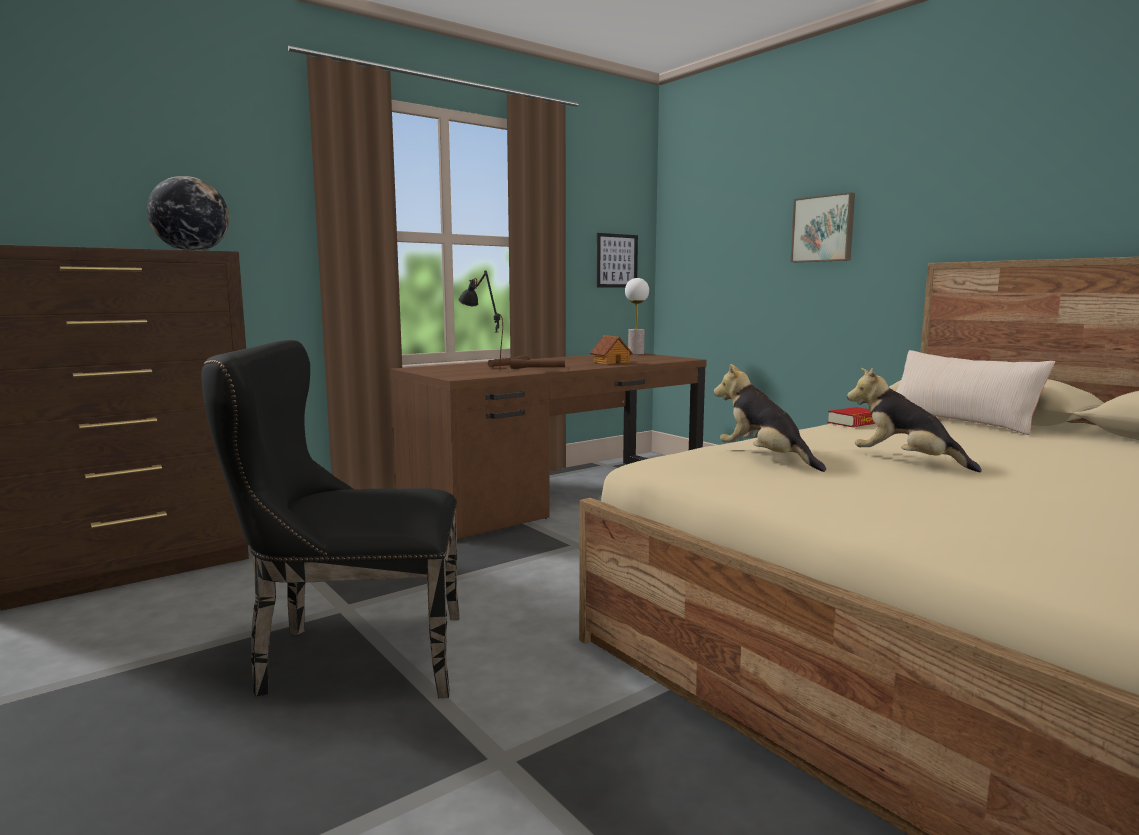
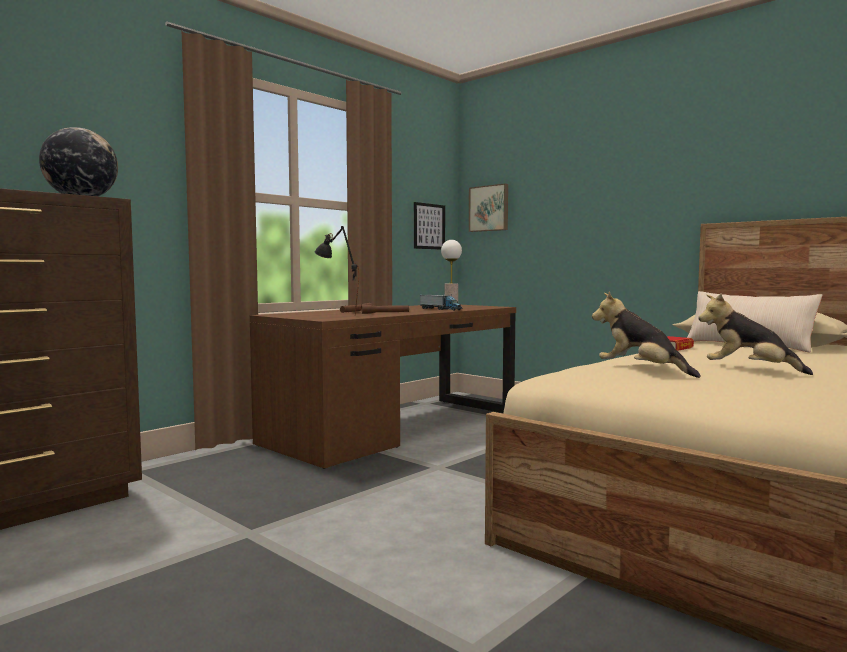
camera: 10 degrees left, 5 degrees down
black chair [201,340,460,698] -> none
toy house [590,335,633,364] -> toy truck [420,295,462,311]
picture [791,192,855,262] -> picture moved to [469,184,508,232]

